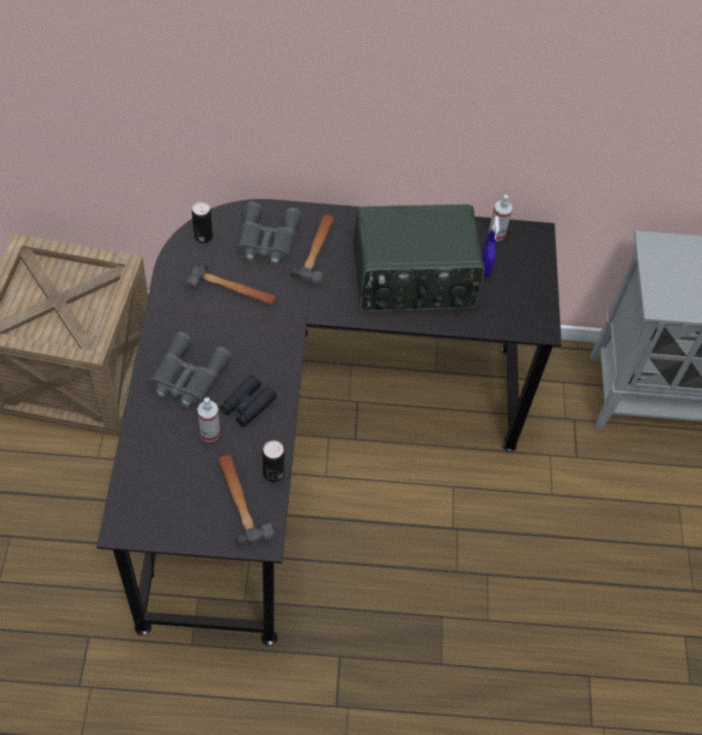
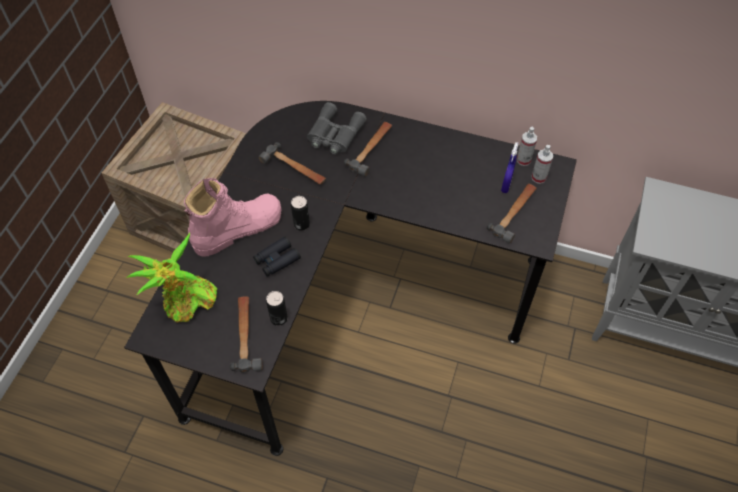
camera: 20 degrees right, 0 degrees up
grey binoculars [149,332,232,408] -> pink boot [184,178,282,257]
can [192,202,213,243] -> can moved to [291,196,310,230]
spray bottle [197,397,220,442] -> spray bottle moved to [531,145,553,184]
radio [353,204,485,311] -> none
none -> potted plant [126,233,217,323]
none -> hammer [487,184,537,243]

